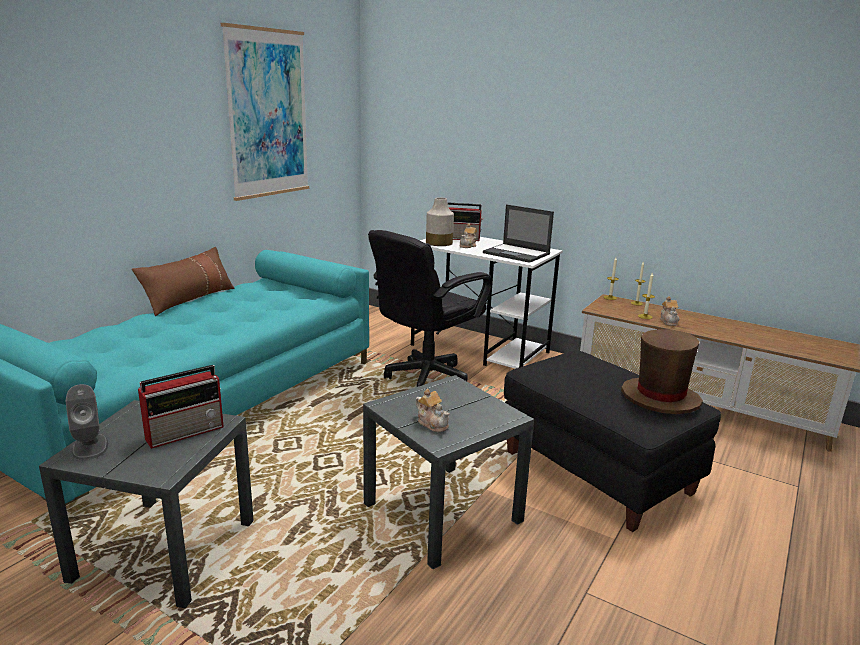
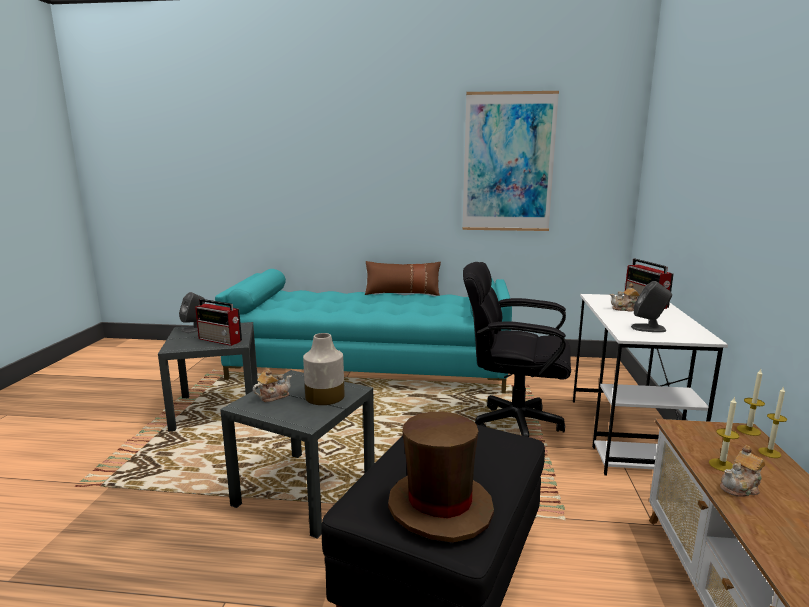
camera: 65 degrees right, 5 degrees down
teapot [415,389,450,432] -> teapot turned 150 degrees counterclockwise [253,369,292,402]
beige vase [426,197,454,246] -> beige vase moved to [303,333,345,405]
laptop [483,204,554,263] -> grey speaker [631,281,672,332]

